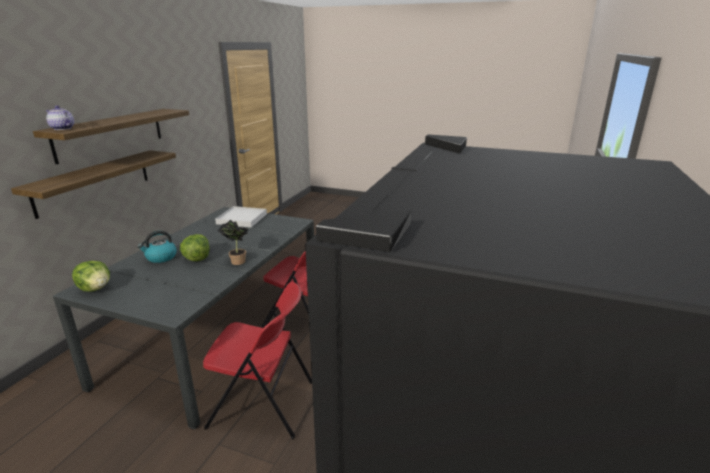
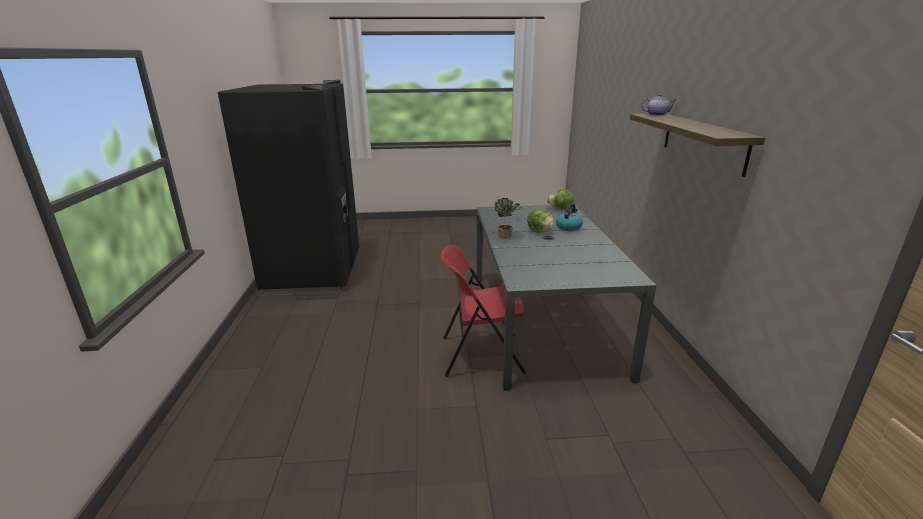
camera: 155 degrees right, 0 degrees up
shelf [11,150,176,219] -> none
red chair [203,282,312,439] -> none
white tray [215,206,267,227] -> none

